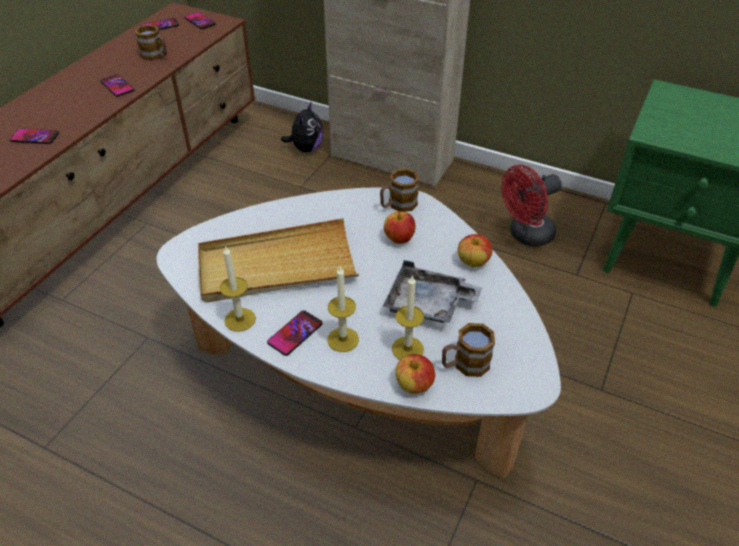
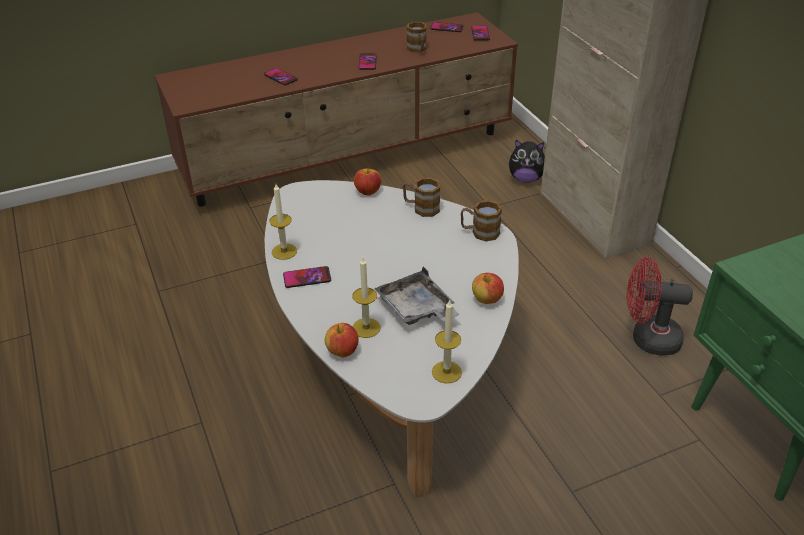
camera: 40 degrees right, 5 degrees down
beige tray [198,218,359,303] -> none
plush toy [281,101,323,152] -> plush toy turned 45 degrees clockwise [509,140,545,183]
candle [327,267,359,352] -> candle moved to [432,299,462,383]
apple [384,212,415,244] -> apple moved to [354,168,381,196]
mug [442,323,495,377] -> mug moved to [403,178,440,217]

